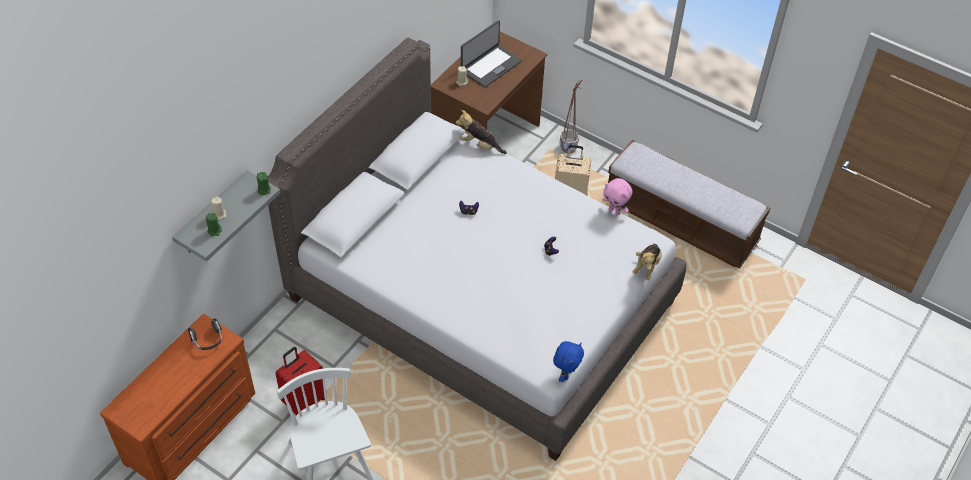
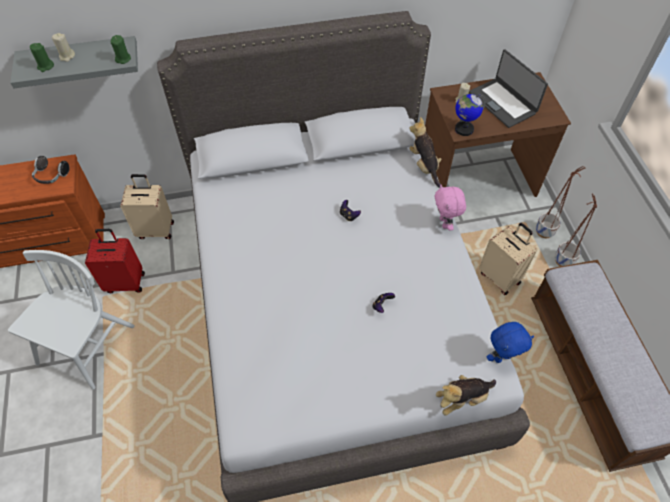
camera: 45 degrees right, 5 degrees up
laptop [461,20,522,88] -> laptop turned 60 degrees clockwise [469,49,548,128]
blue plush toy [553,341,584,382] -> blue plush toy moved to [487,322,534,363]
pink plush toy [603,178,632,215] -> pink plush toy moved to [435,185,466,231]
none -> beige suitcase [120,174,174,239]
none -> globe [455,94,486,136]
none -> planter [555,194,597,267]

